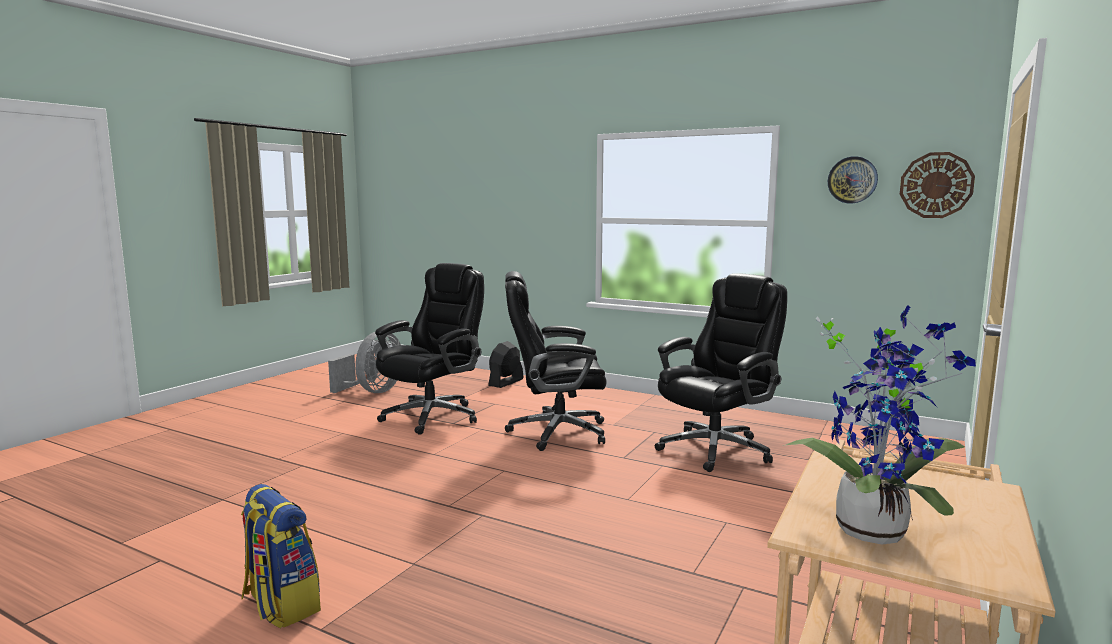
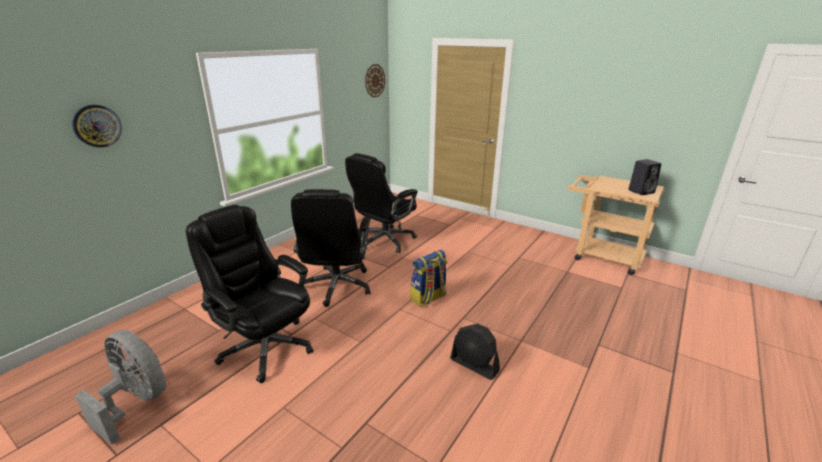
camera: 85 degrees left, 15 degrees up
backpack [241,484,321,629] -> backpack moved to [410,250,447,307]
black fan [488,341,524,388] -> black fan moved to [450,324,500,380]
black office chair [655,273,787,472] -> black office chair turned 105 degrees counterclockwise [345,153,418,253]
potted plant [783,305,976,545] -> black speaker [628,159,661,195]
wall clock [828,156,878,203] -> wall clock moved to [72,105,122,147]

